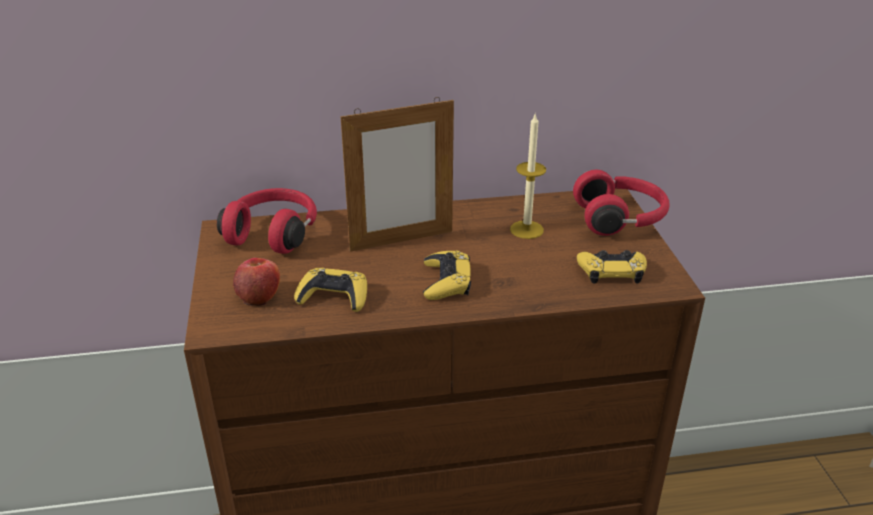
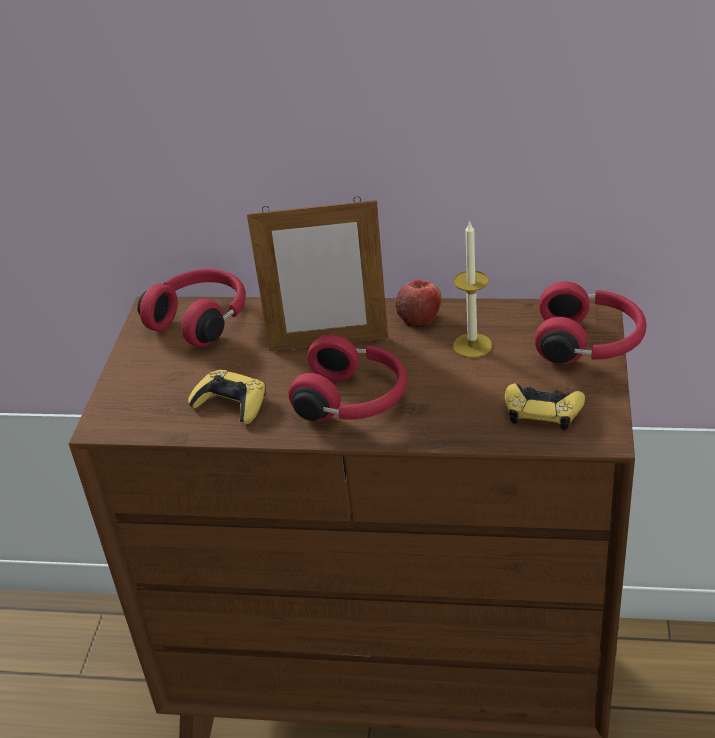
camera: 20 degrees right, 5 degrees up
apple [233,258,280,306] -> apple moved to [396,280,441,328]
yellow game controller [423,250,471,300] -> red headphones [288,335,407,421]

